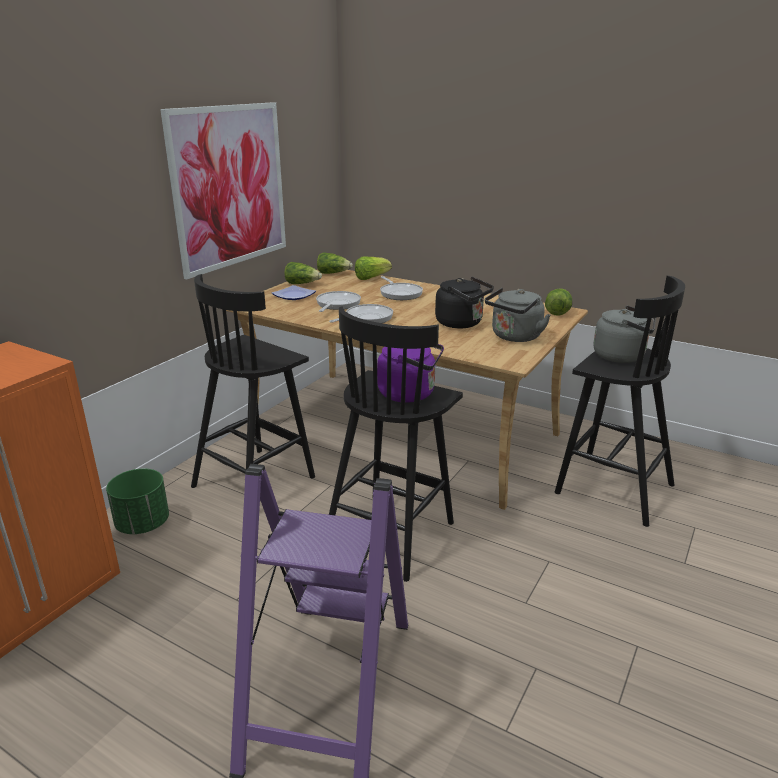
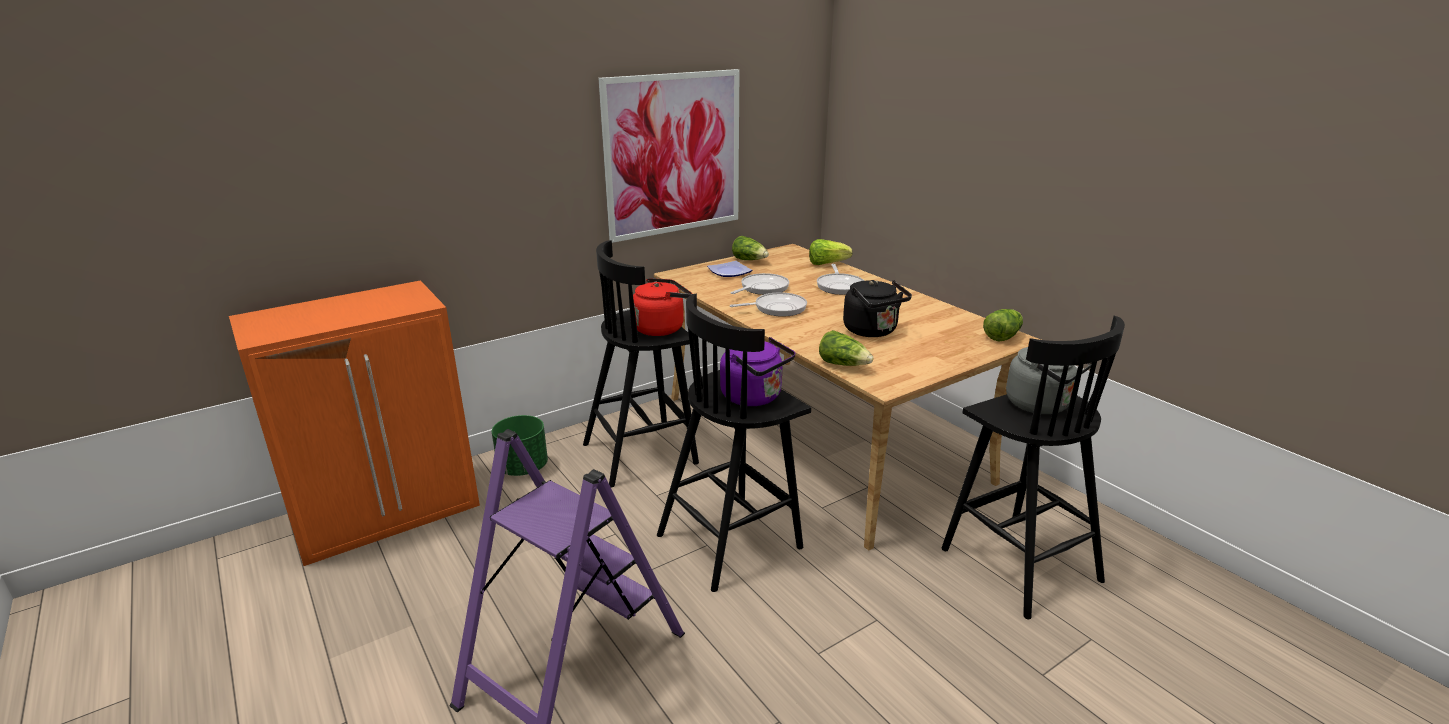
camera: 25 degrees right, 0 degrees up
lettuce [317,252,353,274] -> lettuce moved to [819,330,873,366]
grey kettle [485,288,551,342] -> none
none -> red kettle [633,278,692,336]

